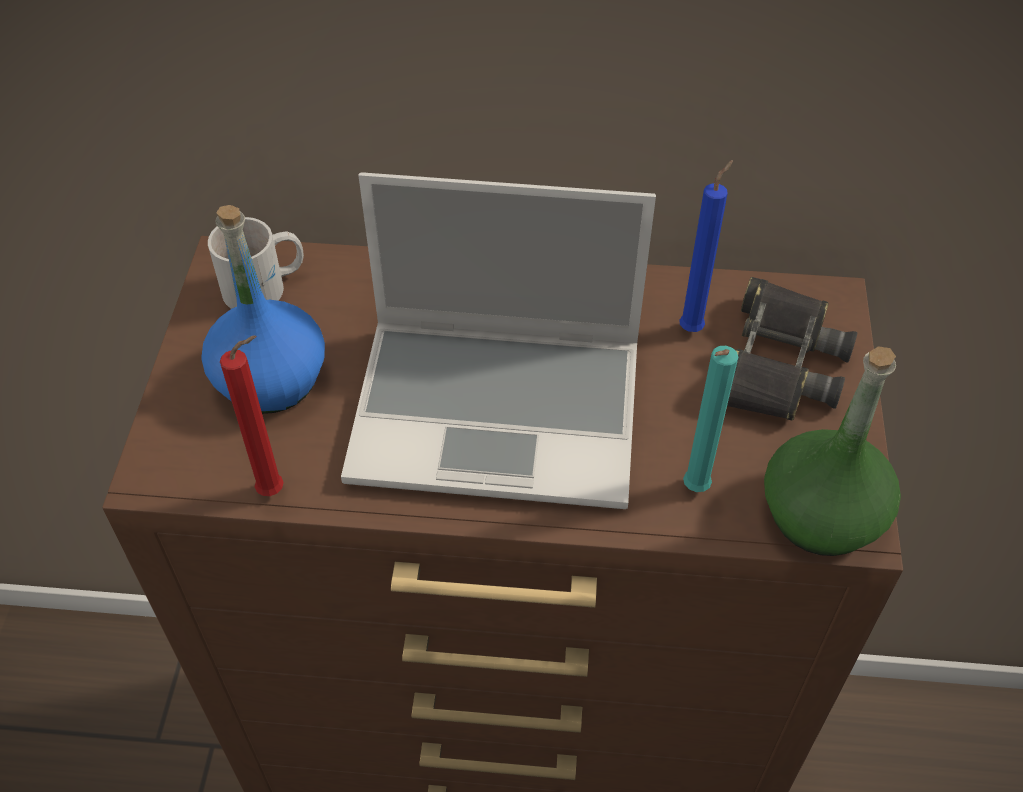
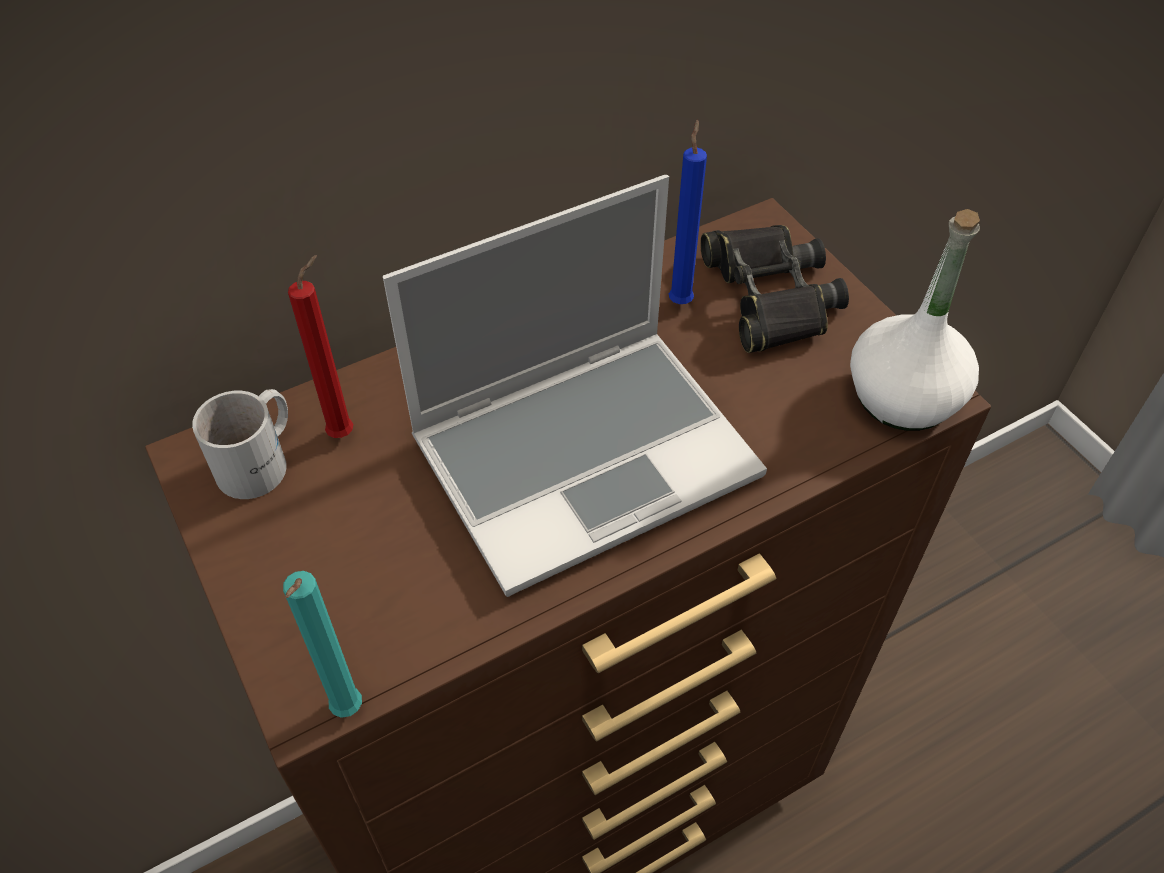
camera: 35 degrees left, 0 degrees up
blue bottle [201,205,325,414] -> none
red candle [220,335,284,496] -> red candle moved to [288,255,353,438]
turquoise candle [683,346,738,492] -> turquoise candle moved to [283,571,362,718]
green bottle [764,346,901,556] -> white bottle [850,209,980,431]

